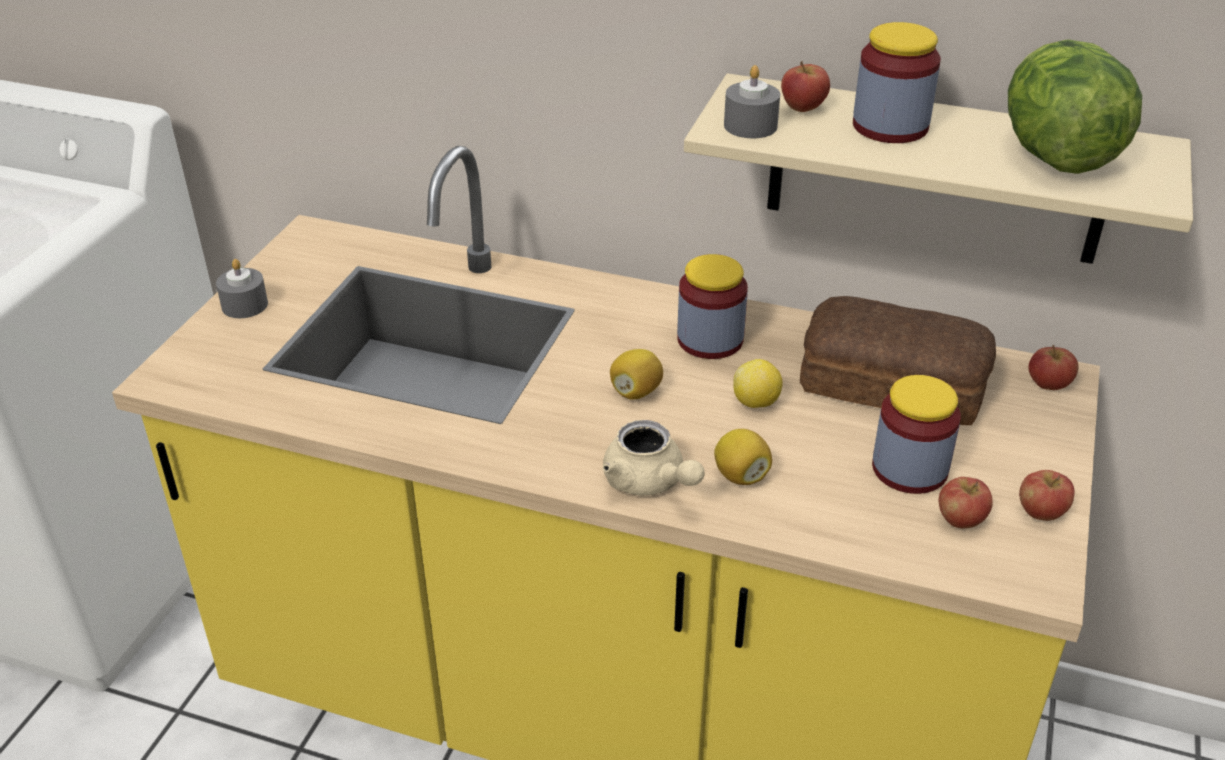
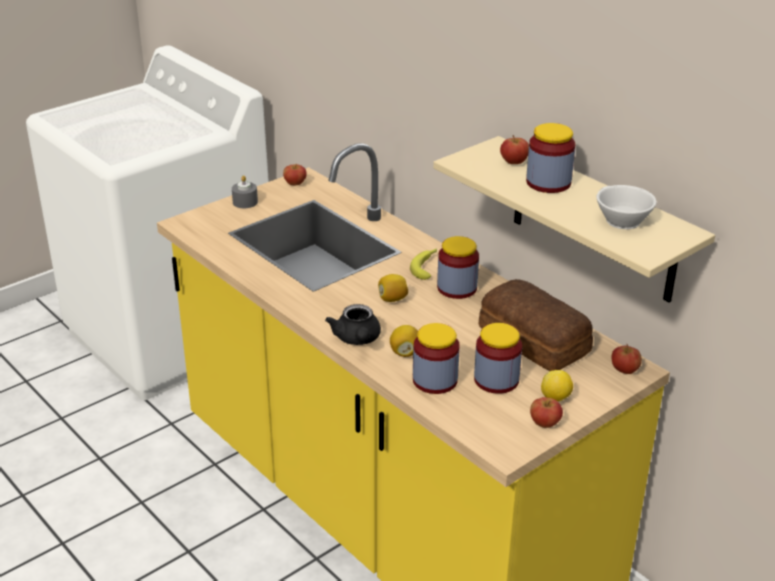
camera: 30 degrees right, 5 degrees down
beige teapot [602,420,705,496] -> black teapot [325,304,381,345]
grey candle [724,65,780,138] -> none
lemon [733,359,783,408] -> lemon moved to [541,370,573,401]
apple [939,477,993,528] -> apple moved to [283,164,307,186]
lettuce [1008,39,1142,174] -> white cup [596,185,657,229]
none -> banana [410,248,437,280]
none -> jar [413,323,460,394]

